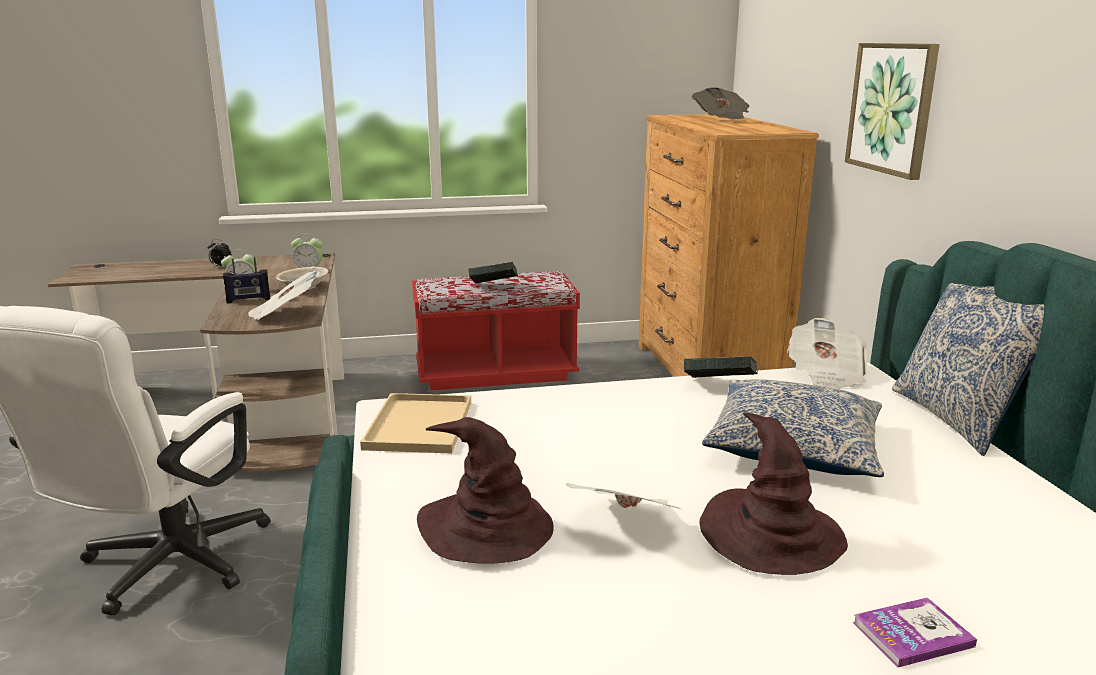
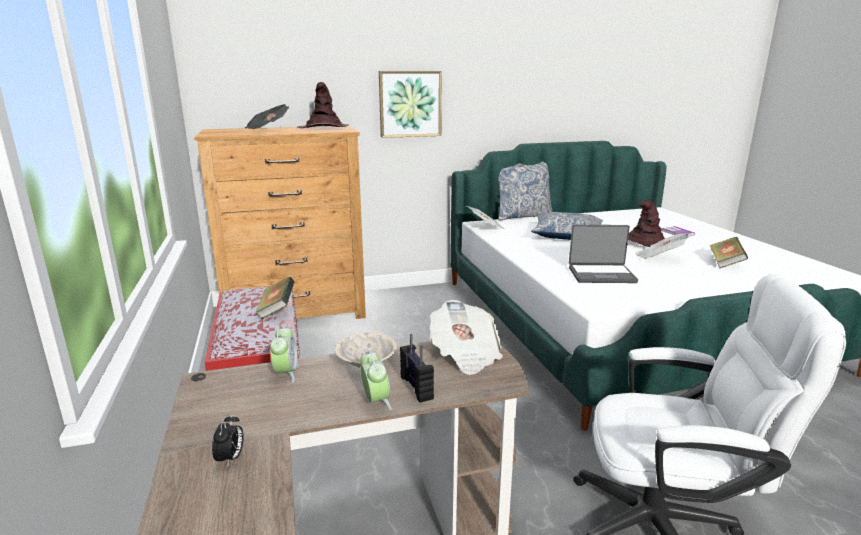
camera: 95 degrees left, 0 degrees up
beige tray [360,393,471,453] -> none
brown hat [417,417,553,564] -> brown hat moved to [297,82,348,128]
book [684,356,758,378] -> book moved to [710,237,748,268]
none -> laptop [569,225,638,283]

